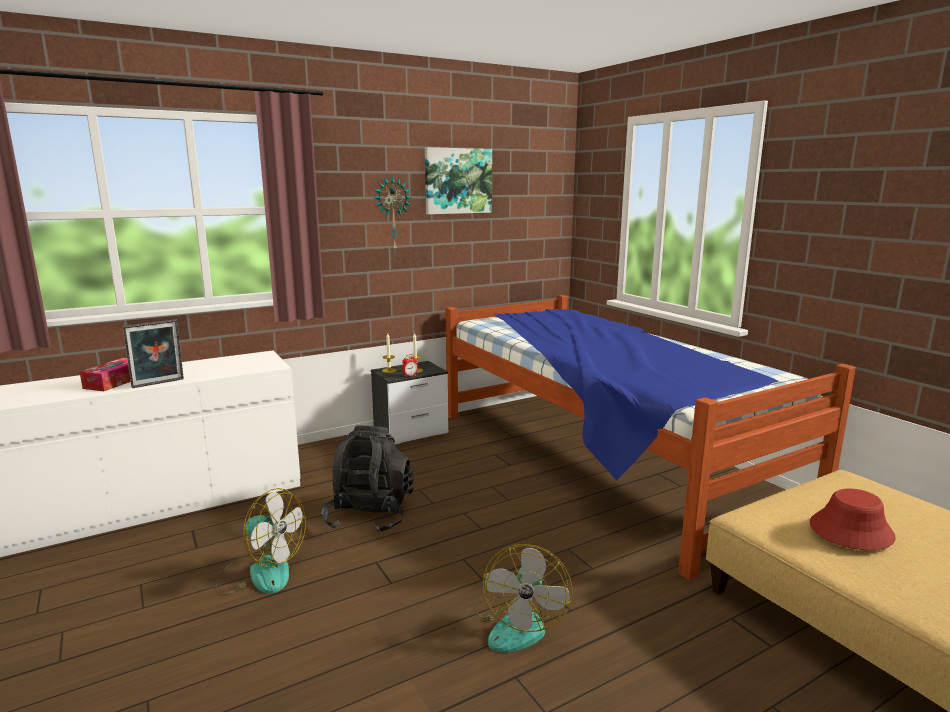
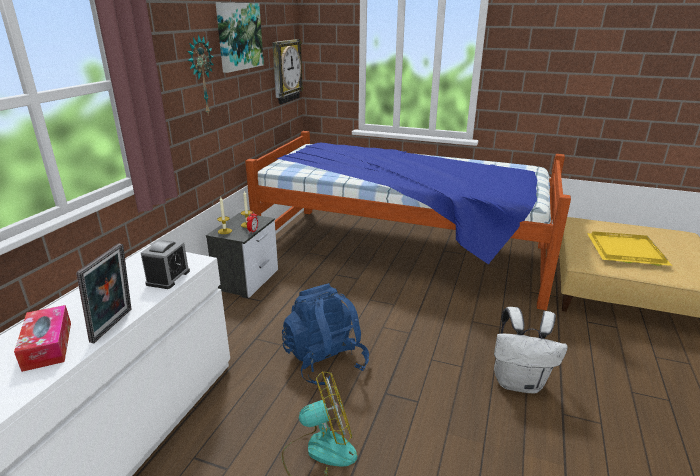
camera: 40 degrees left, 10 degrees up
black backpack [321,425,414,534] -> blue backpack [282,283,369,386]
fan [474,544,573,653] -> white backpack [494,307,568,393]
red hat [810,488,896,550] -> yellow tray [587,231,672,266]
none -> alarm clock [141,239,190,289]
none -> wall clock [272,39,304,104]

